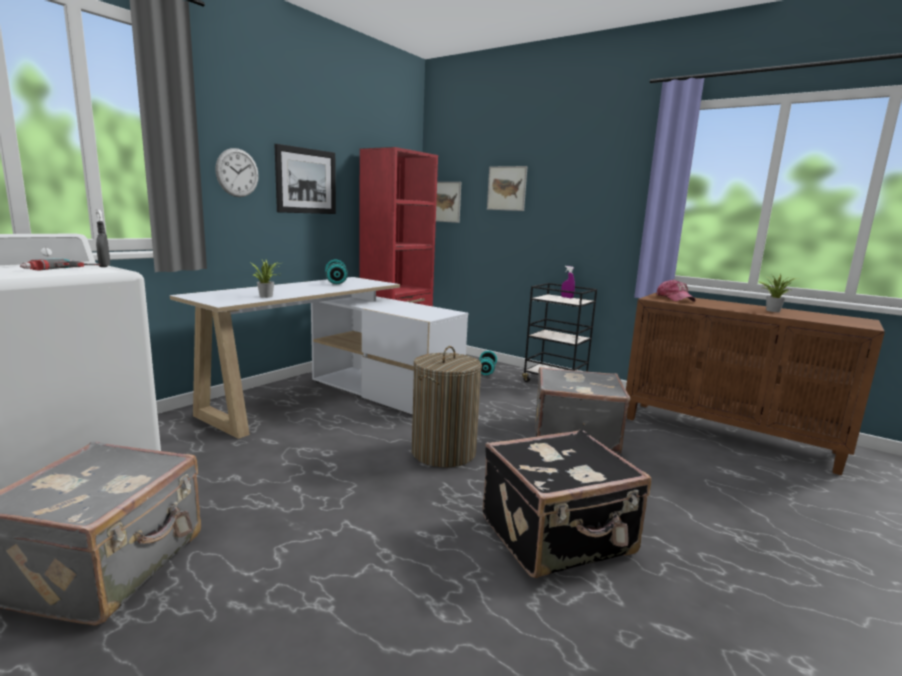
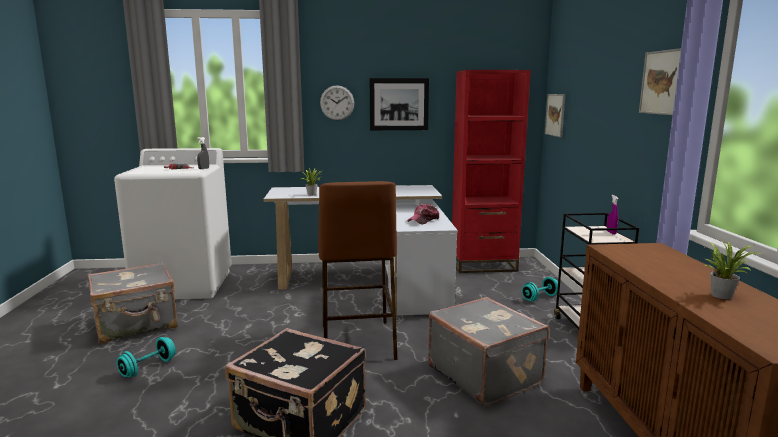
camera: 50 degrees right, 0 degrees up
turquoise dumbbell [325,259,348,284] -> turquoise dumbbell moved to [117,337,176,377]
laundry basket [412,346,482,467] -> brown stool [318,181,397,360]
picture [487,166,528,211] -> picture moved to [639,48,681,115]
cap [657,279,696,302] -> cap moved to [407,204,439,224]

